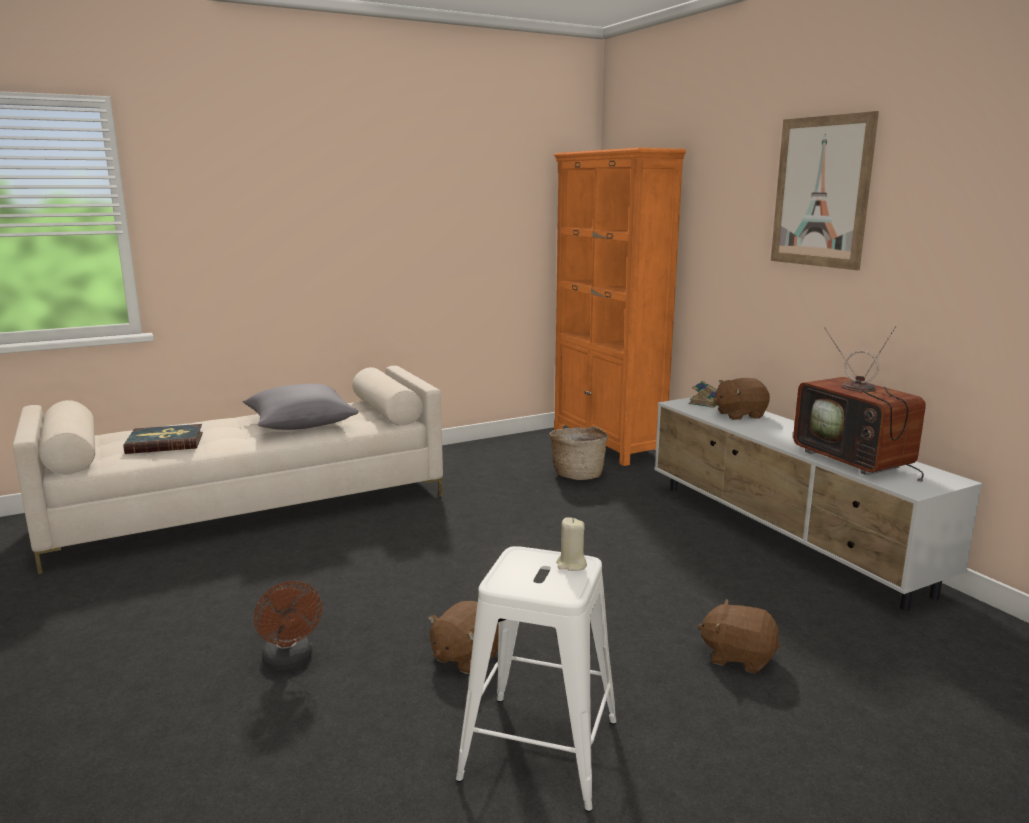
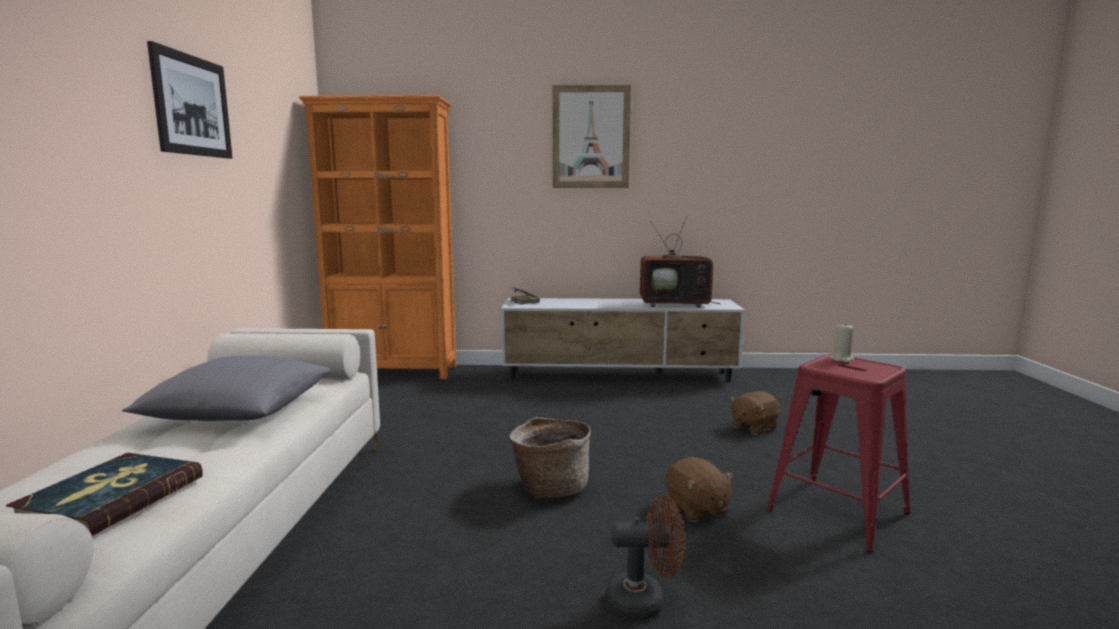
camera: 60 degrees left, 5 degrees down
white stool [456,546,617,812] -> red stool [766,354,910,552]
basket [549,426,608,480] -> basket moved to [509,417,591,499]
brown plush toy [713,378,770,420] -> none
none -> picture [147,41,233,159]

